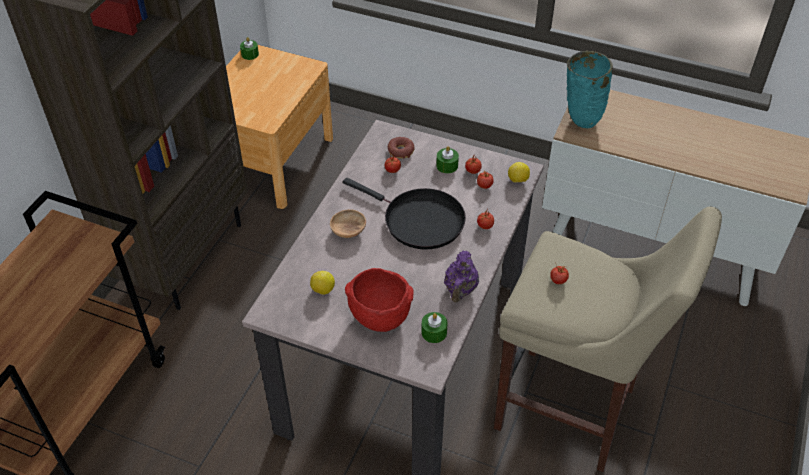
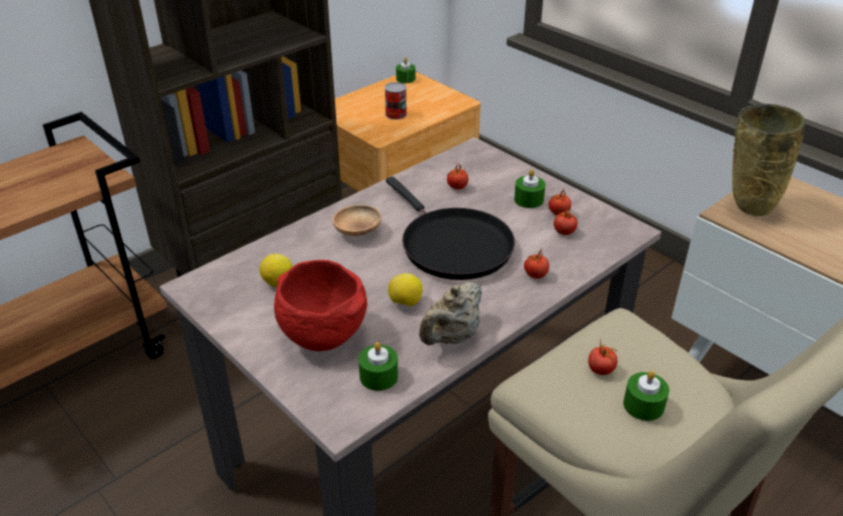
camera: 25 degrees right, 10 degrees down
donut [388,137,415,158] -> none
purple teapot [444,251,479,302] -> beige teapot [419,282,482,345]
lemon [508,162,530,183] -> lemon moved to [388,273,422,306]
turquoise vase [567,51,613,128] -> beige vase [732,104,806,216]
none -> can [384,82,407,120]
none -> green candle [623,371,669,421]

